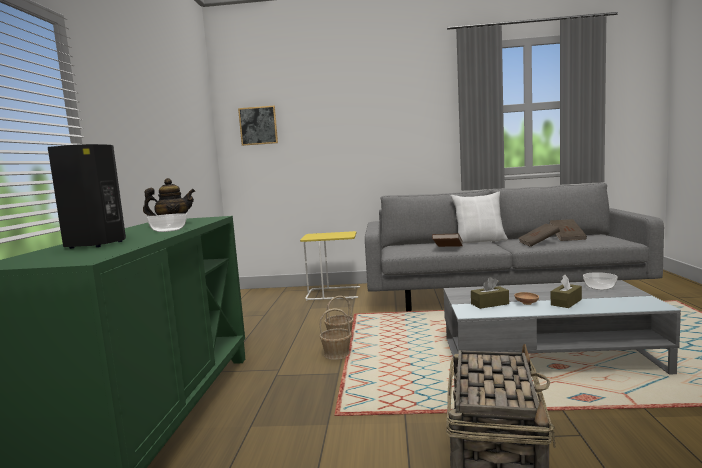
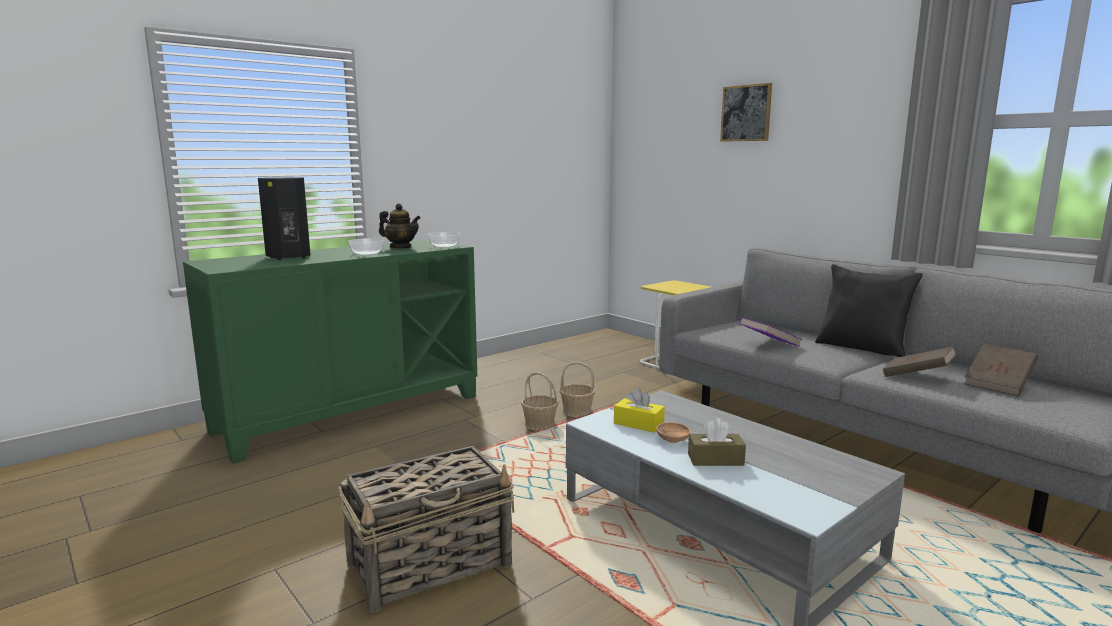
camera: 45 degrees right, 5 degrees up
picture [238,106,278,146] -> picture moved to [720,83,772,142]
brown book [432,233,463,247] -> purple book [740,317,802,346]
white pillow [451,192,508,244] -> black pillow [815,264,923,357]
brown tissue box [471,277,509,309] -> yellow tissue box [614,388,665,433]
bowl [583,272,618,290] -> bowl moved to [428,232,460,248]

